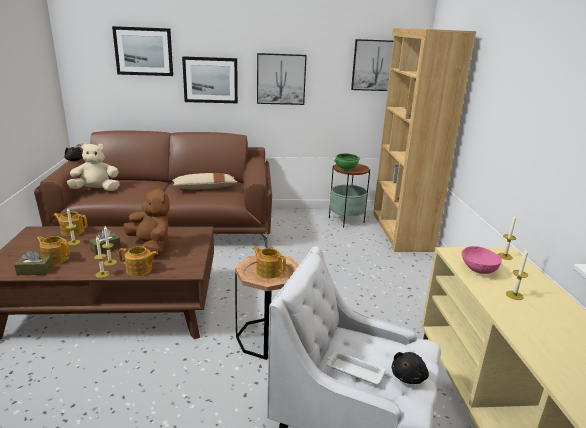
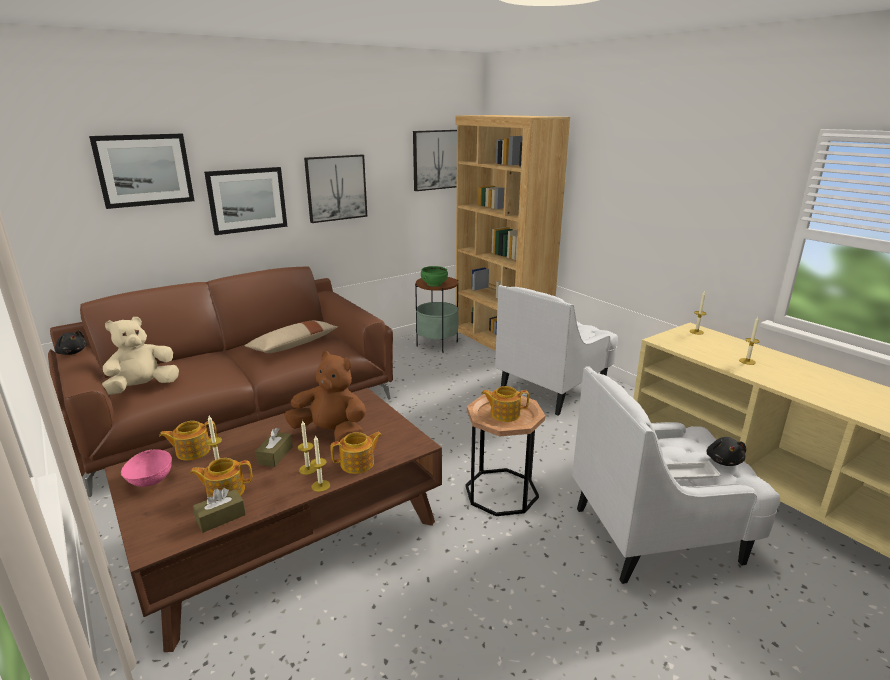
camera: 30 degrees left, 0 degrees up
pink bowl [461,246,502,274] -> pink bowl moved to [121,449,172,487]
none -> white armchair [495,285,618,416]

